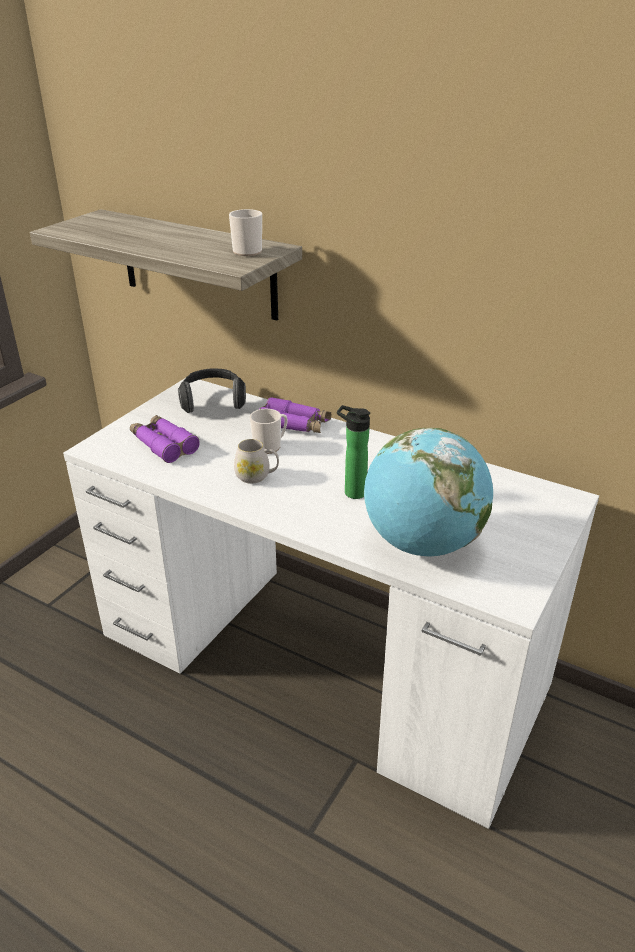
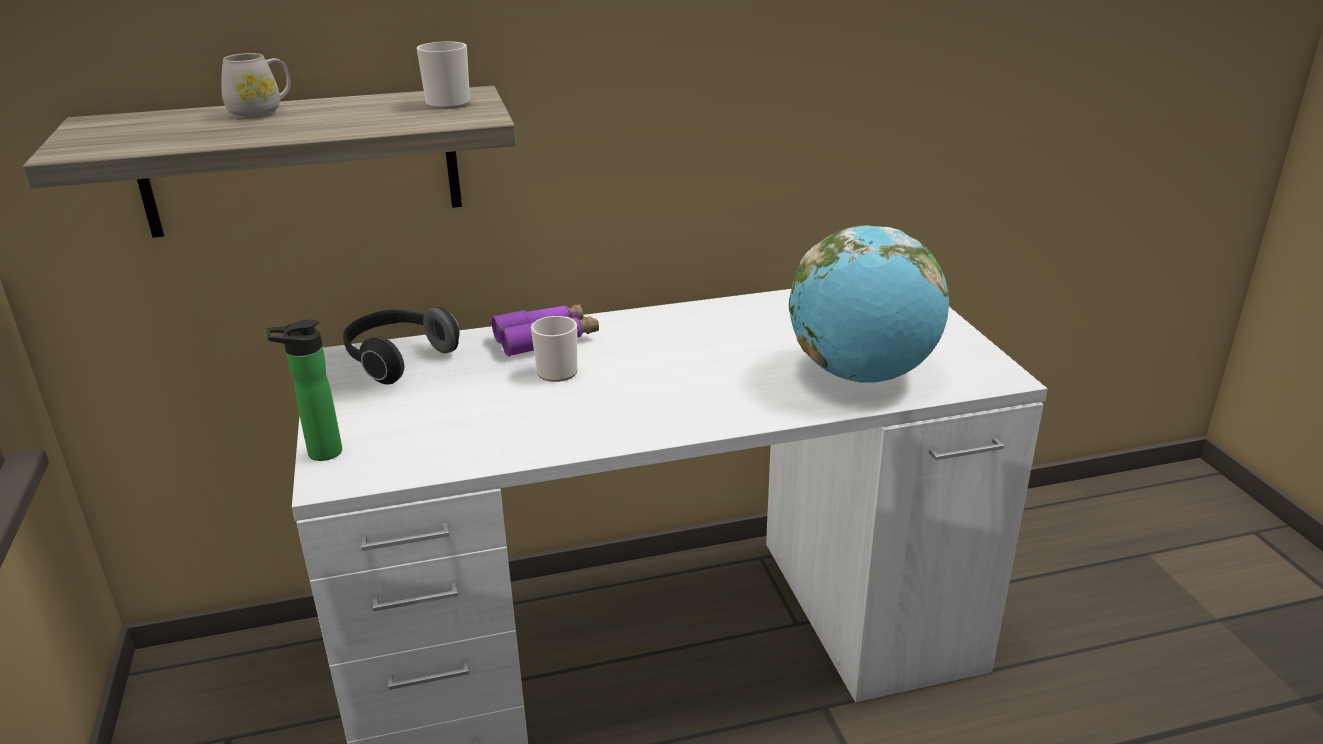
camera: 45 degrees left, 5 degrees down
purple binoculars [130,415,200,463] -> none
white mug [234,439,279,484] -> white mug moved to [221,53,291,119]
bottle [337,405,370,499] -> bottle moved to [267,319,342,461]

